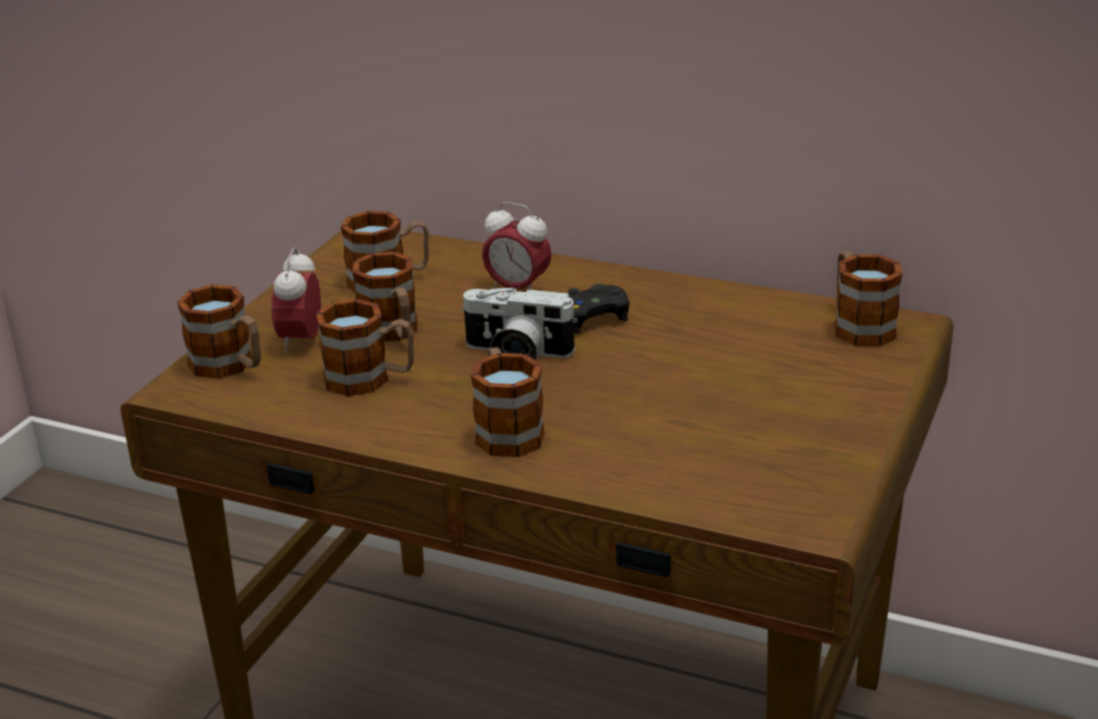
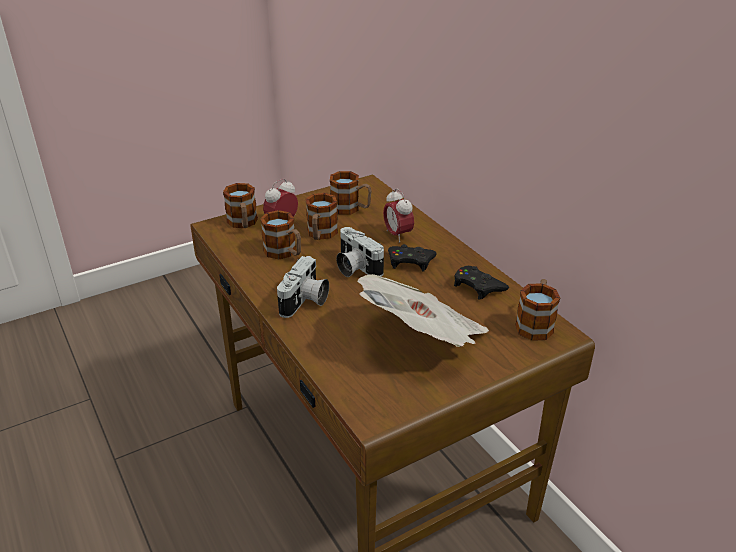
camera: 35 degrees right, 5 degrees up
mug [471,347,545,457] -> camera [277,256,329,318]
none -> newspaper [357,274,489,347]
none -> black game controller [454,266,509,300]

